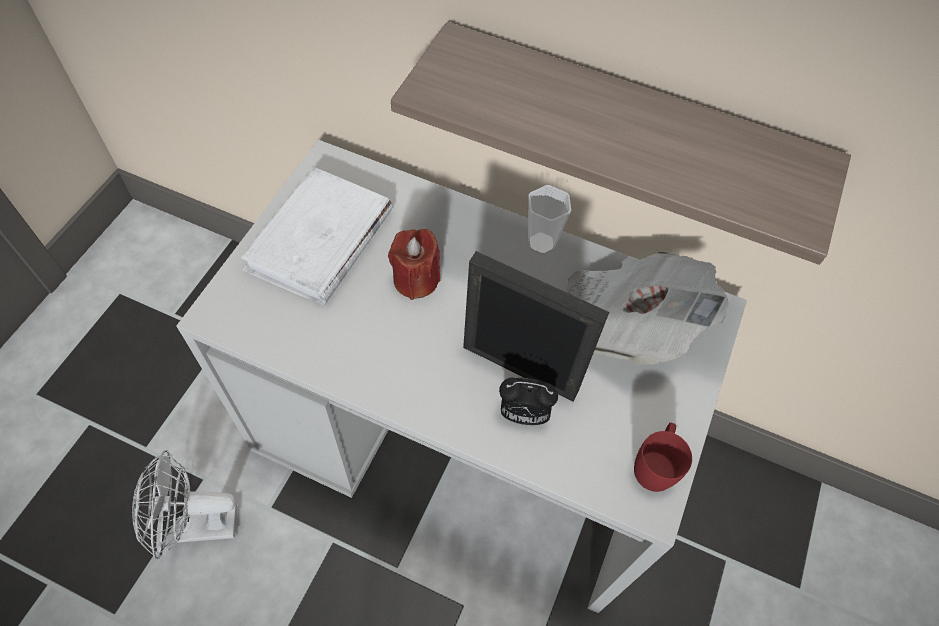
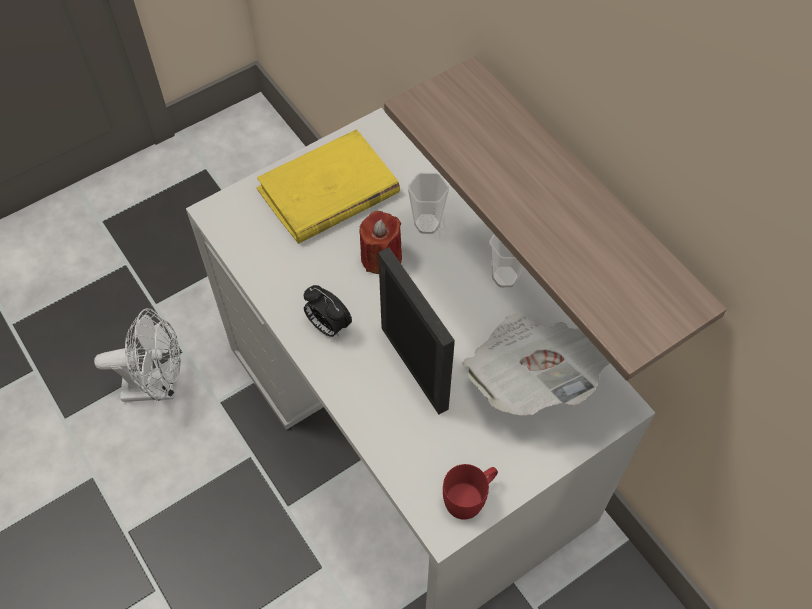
camera: 35 degrees right, 0 degrees up
white fan [132,450,237,559] -> white fan turned 150 degrees clockwise [94,308,181,402]
white book [241,167,392,305] -> yellow book [256,129,400,244]
alarm clock [499,378,558,425] -> alarm clock moved to [304,285,352,337]
none -> cup [408,173,449,234]

